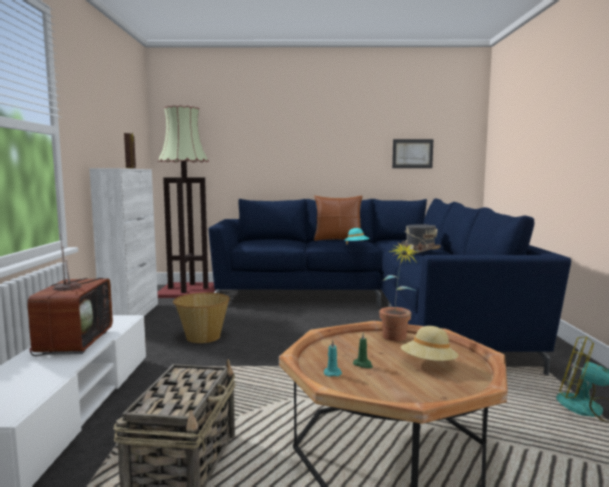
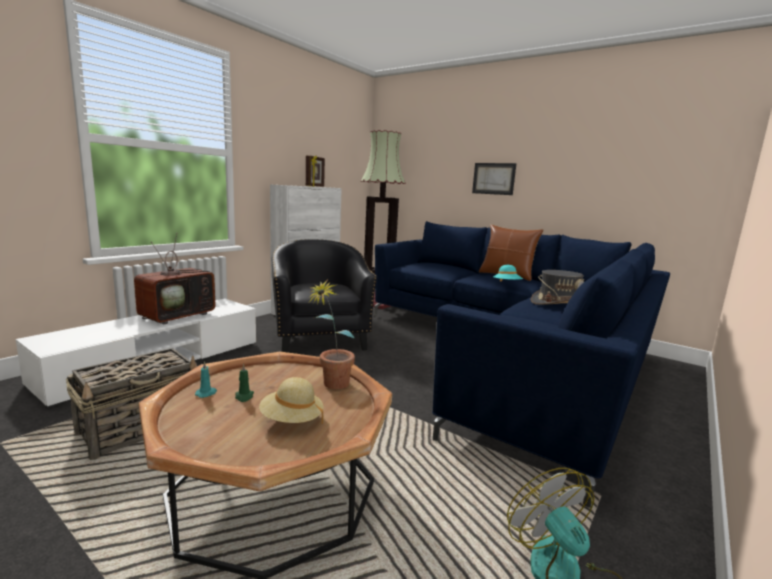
camera: 35 degrees right, 5 degrees up
basket [173,293,230,343] -> black armchair [272,239,377,352]
picture [392,139,433,168] -> picture moved to [472,163,517,195]

